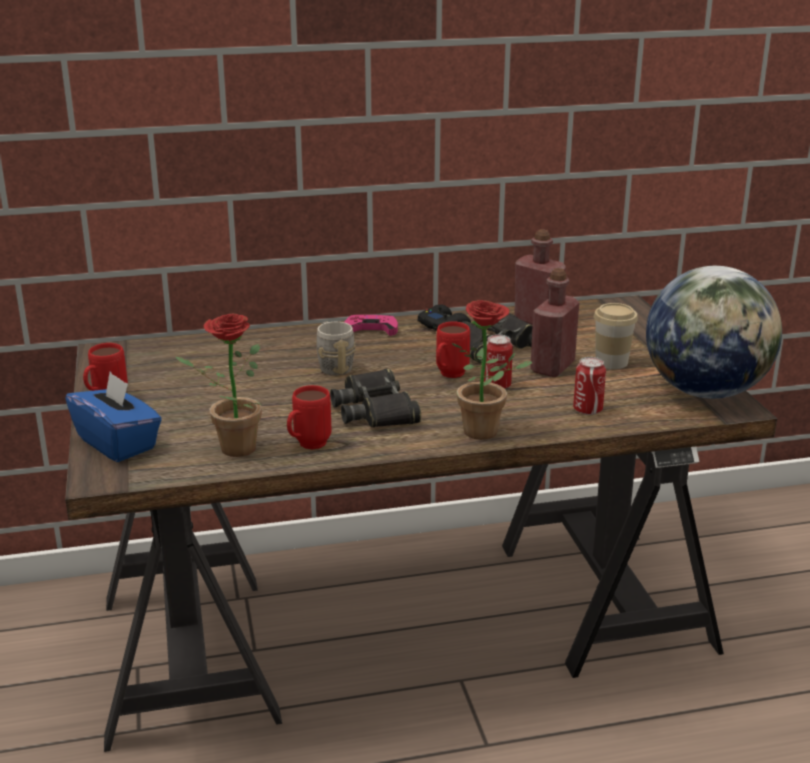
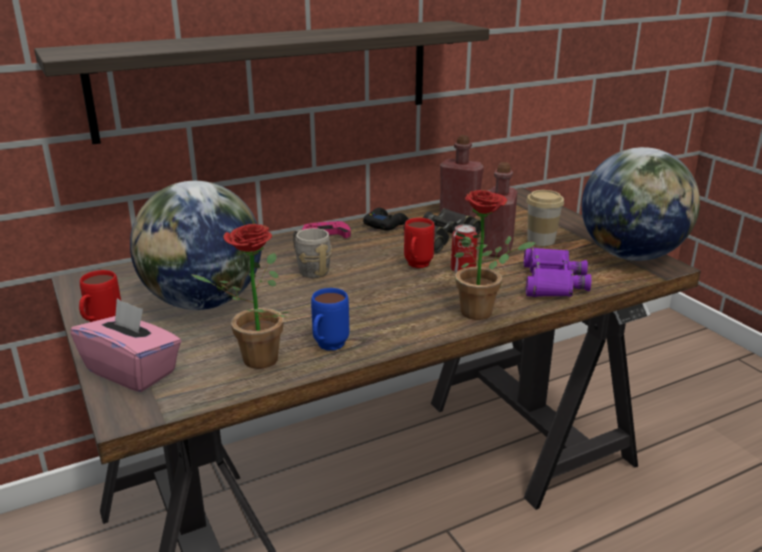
camera: 15 degrees left, 0 degrees up
blue tissue box [66,372,162,462] -> pink tissue box [70,298,181,392]
red mug [287,385,331,449] -> blue mug [311,288,349,350]
black binoculars [330,369,421,428] -> none
can [573,357,606,415] -> purple binoculars [524,247,591,297]
none -> shelf [34,21,489,144]
none -> globe [130,181,262,310]

